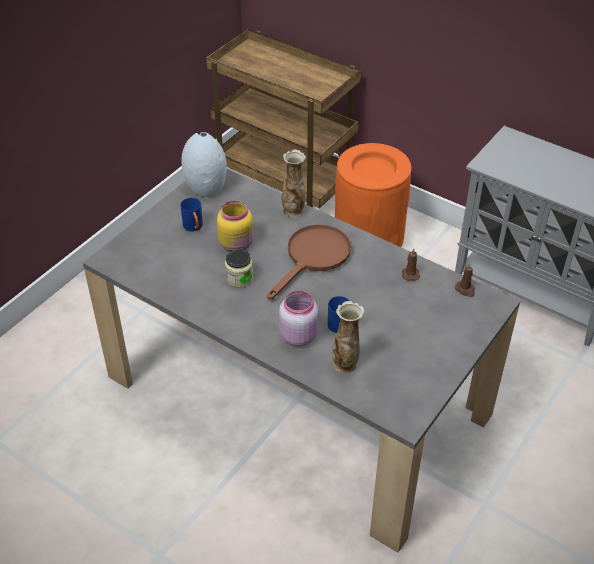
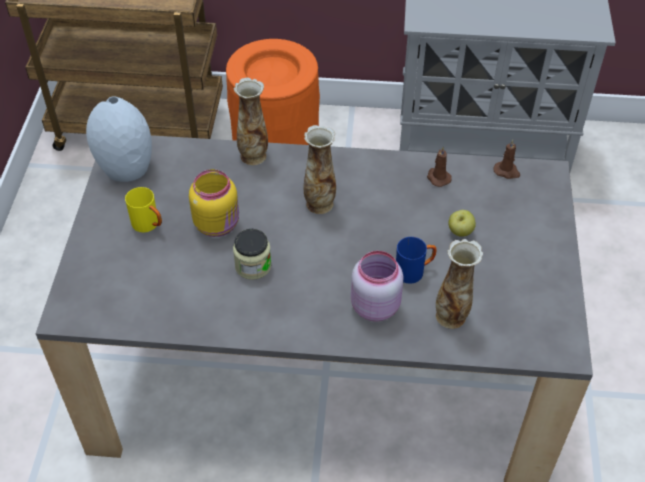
camera: 30 degrees left, 5 degrees up
blue mug [180,198,203,231] -> yellow mug [125,187,162,233]
brown frying pan [267,224,351,300] -> vase [304,125,336,214]
none -> apple [448,210,476,237]

